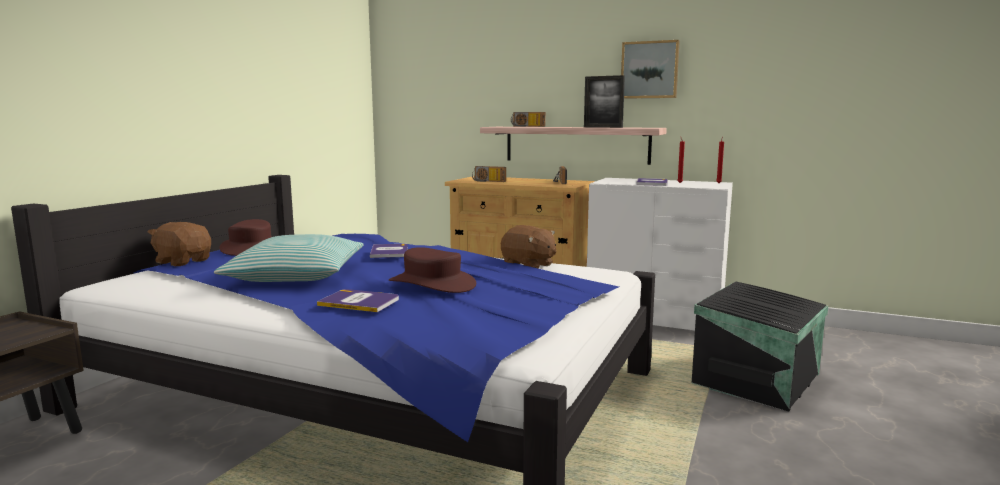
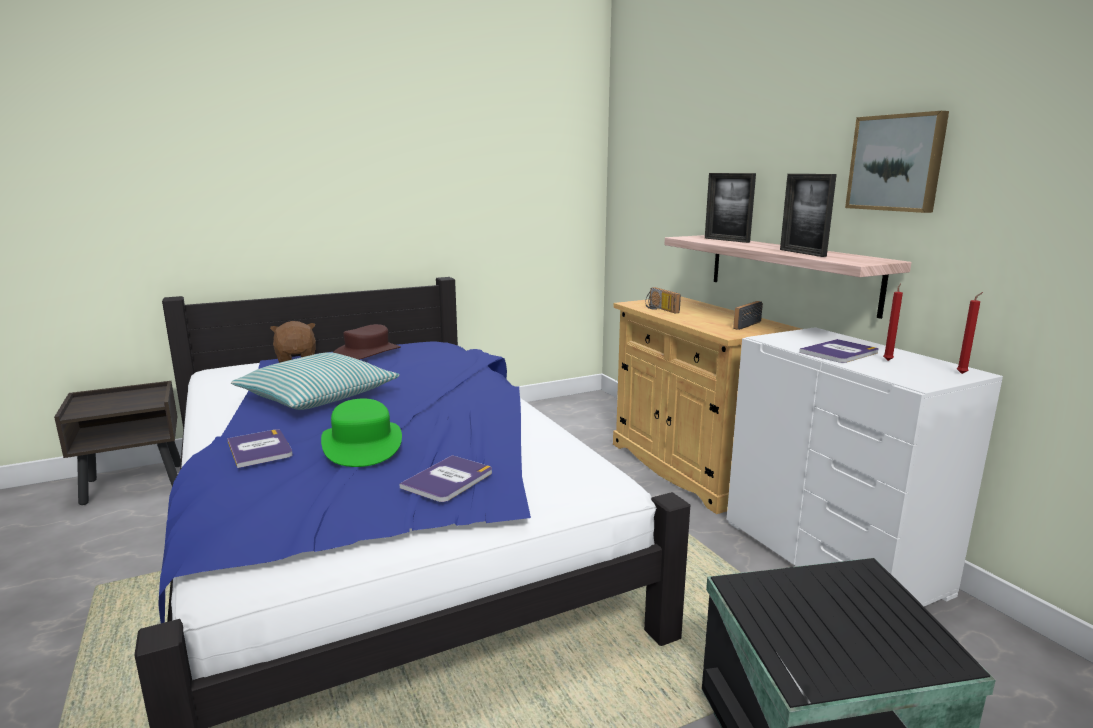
camera: 40 degrees right, 5 degrees up
book [370,244,408,258] -> book moved to [399,455,492,502]
brown hat [389,247,476,293] -> green hat [321,398,402,467]
brown plush toy [501,225,556,268] -> none
radio [511,112,546,127] -> picture frame [705,173,756,243]

